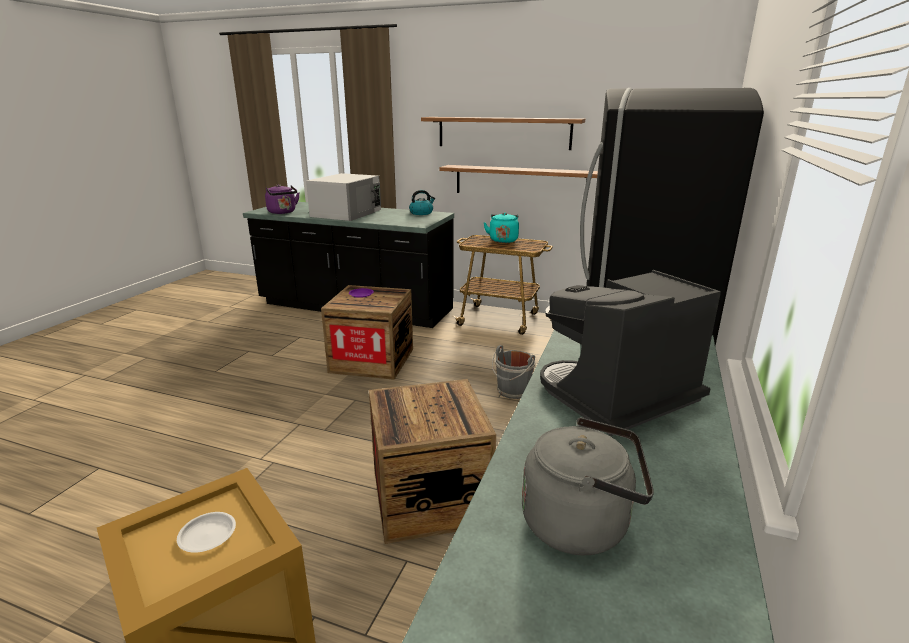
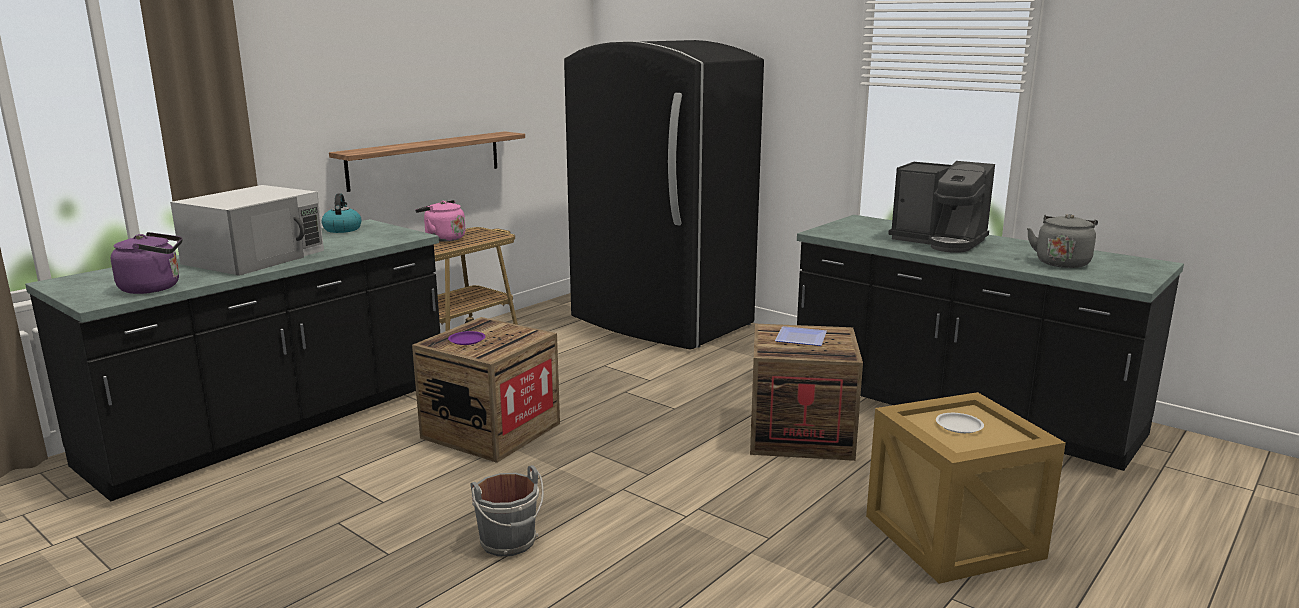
camera: 70 degrees left, 5 degrees down
white microwave [306,173,381,221] -> white microwave turned 75 degrees clockwise [170,185,324,276]
shelf [421,117,585,150] -> none
turquoise kettle [483,213,519,243] -> pink kettle [415,200,465,242]
grey bucket [492,345,535,399] -> grey bucket moved to [470,465,544,556]
coffee machine [540,270,721,436] -> coffee machine turned 45 degrees counterclockwise [888,161,995,253]
none -> plate [775,326,827,346]

